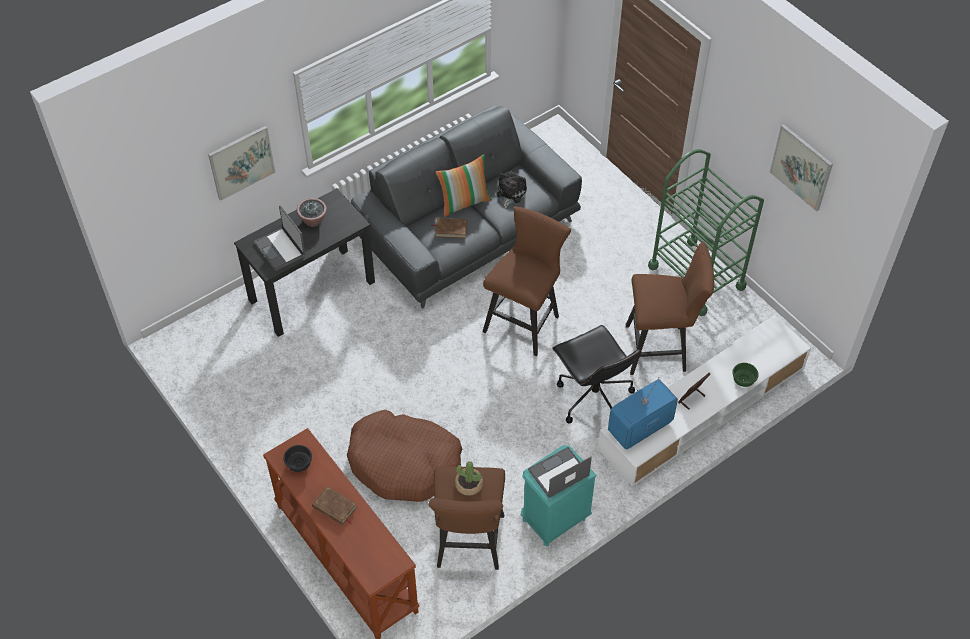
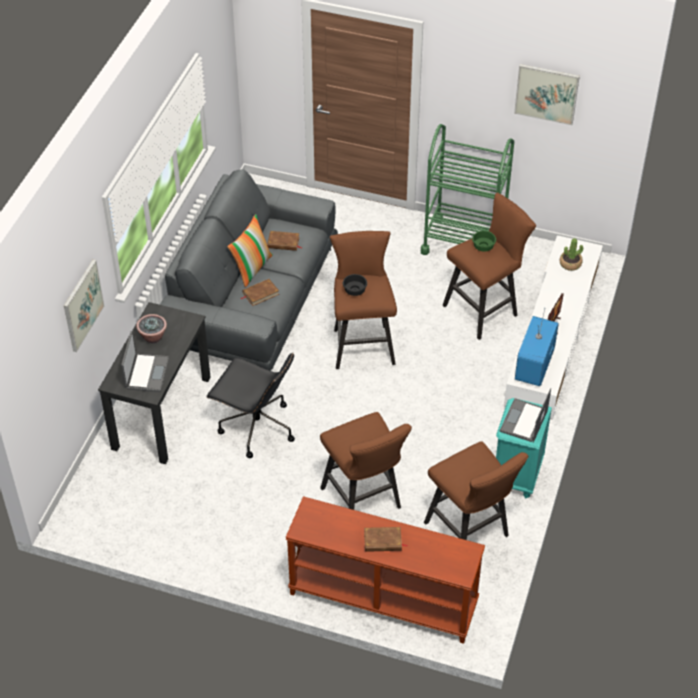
camera: 35 degrees left, 5 degrees down
laptop [254,205,306,271] -> laptop turned 105 degrees counterclockwise [121,331,169,392]
black bowl [283,445,312,472] -> black bowl moved to [343,274,367,296]
brown dog bed [347,410,462,502] -> brown stool [320,412,412,510]
potted plant [455,461,483,496] -> potted plant moved to [560,238,583,271]
plush toy [496,172,527,209] -> brown book [267,231,302,251]
black office chair [552,325,641,424] -> black office chair moved to [206,353,295,458]
green bowl [732,363,759,387] -> green bowl moved to [472,231,496,252]

